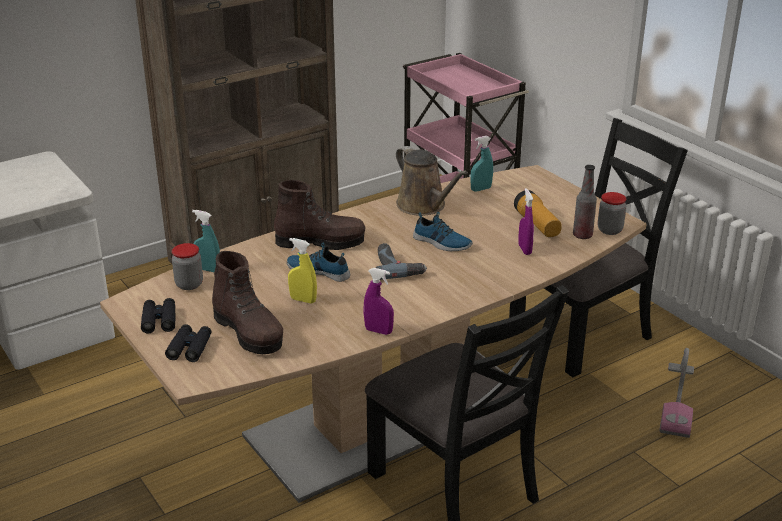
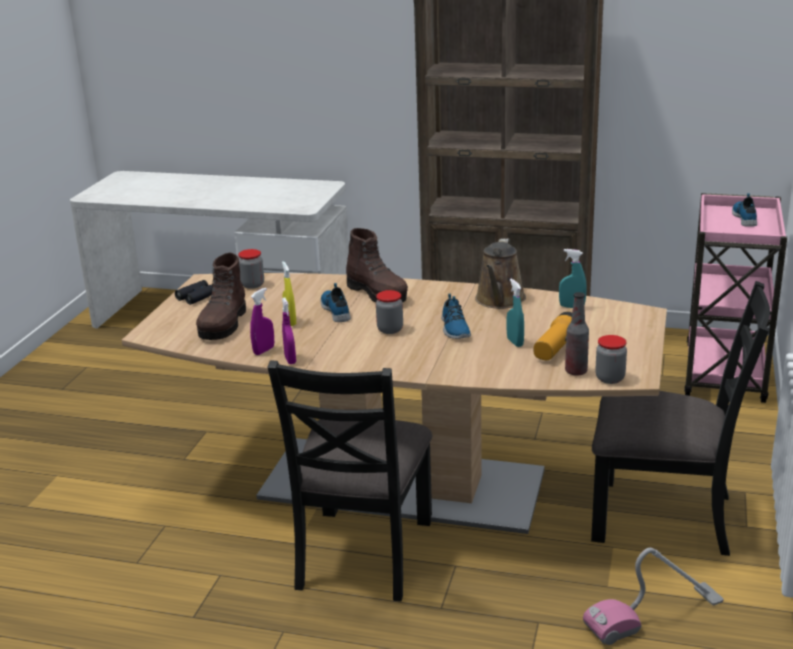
camera: 50 degrees right, 5 degrees down
black binoculars [165,324,211,362] -> none
turquoise spray bottle [192,210,220,272] -> turquoise spray bottle moved to [507,279,524,347]
power drill [376,243,427,280] -> jar [376,290,403,334]
purple spray bottle [518,188,534,255] -> purple spray bottle moved to [250,288,274,355]
none -> shoe [732,193,757,227]

